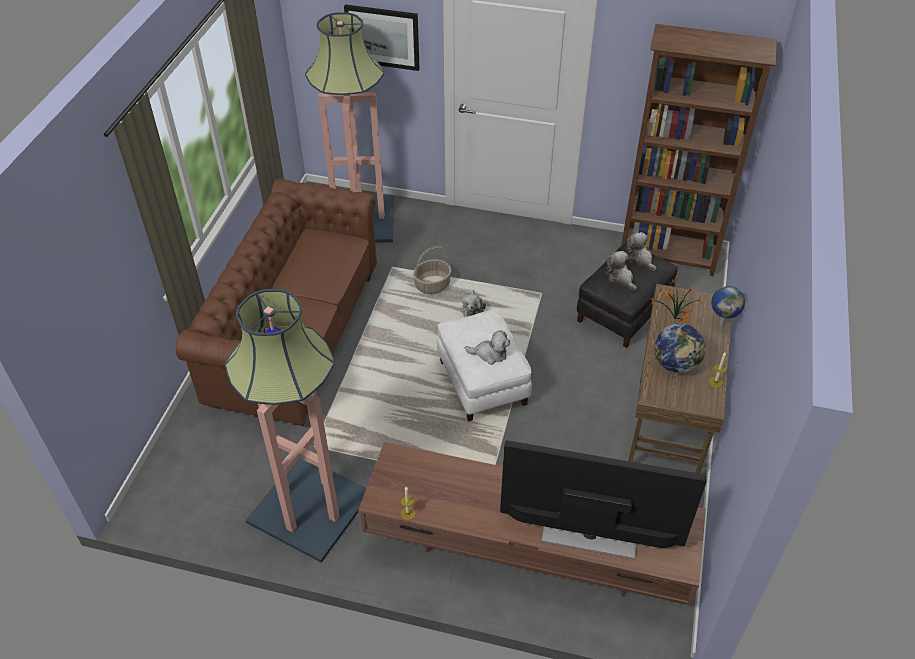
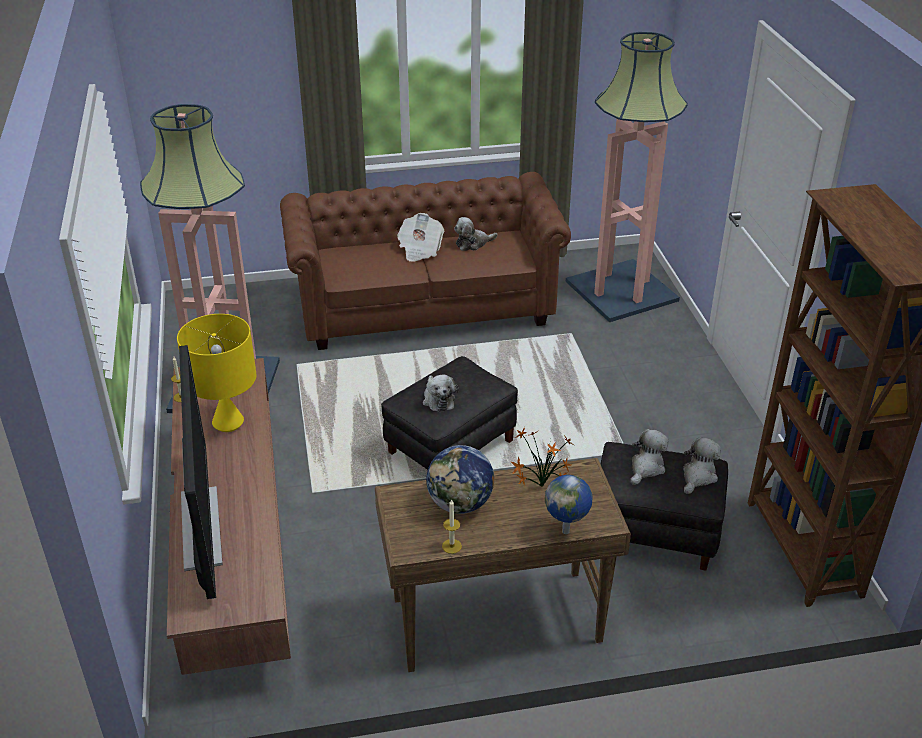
camera: 65 degrees right, 10 degrees down
picture [344,4,420,71] -> none
basket [413,246,451,294] -> none
white ottoman [437,309,532,421] -> black ottoman [381,356,518,470]
plush toy [460,290,486,317] -> plush toy moved to [454,217,498,251]
none -> yellow table lamp [177,314,256,432]
none -> newspaper [397,213,444,262]

